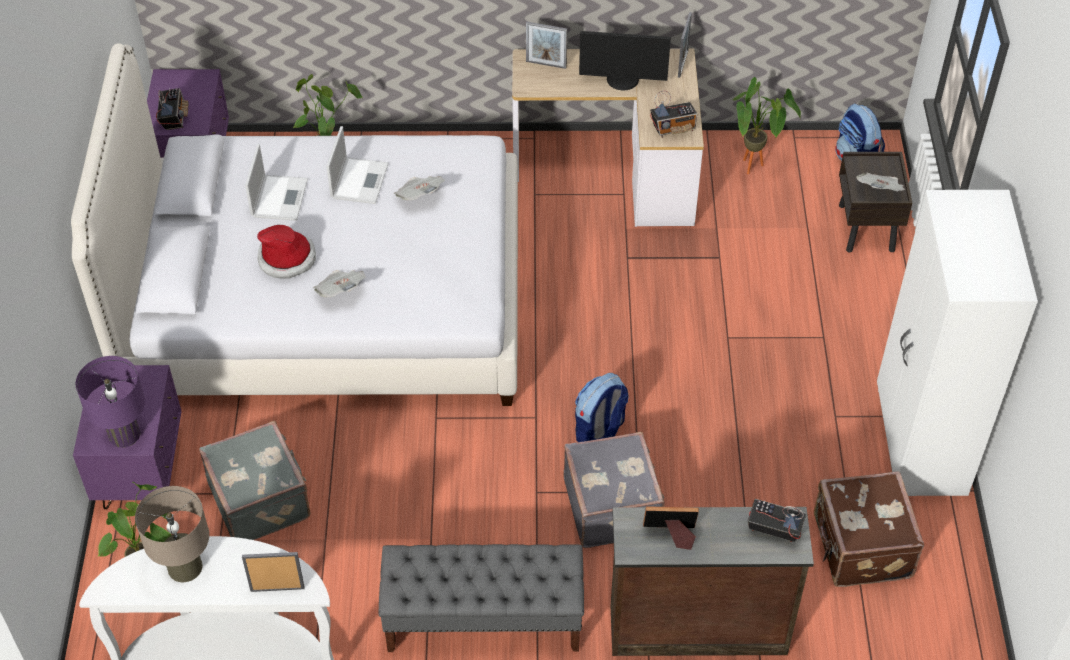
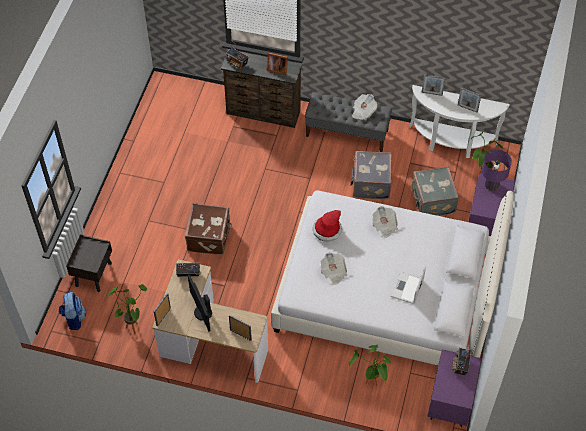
camera: 165 degrees left, 5 degrees up
beige table lamp [135,486,209,582] -> picture frame [458,88,481,113]
hat [257,225,316,279] -> hat moved to [313,210,342,242]
laptop [326,126,389,204] -> none
grey suitcase [563,432,665,548] -> grey suitcase moved to [350,151,392,199]
backpack [575,373,629,442] -> none
monitor [579,31,671,90] -> monitor turned 135 degrees counterclockwise [188,275,212,332]
brown suitcase [814,471,924,587] -> brown suitcase moved to [185,203,232,255]
newspaper [856,173,906,191] -> newspaper moved to [352,94,377,121]
white wardrobe [877,190,1038,496] -> none

